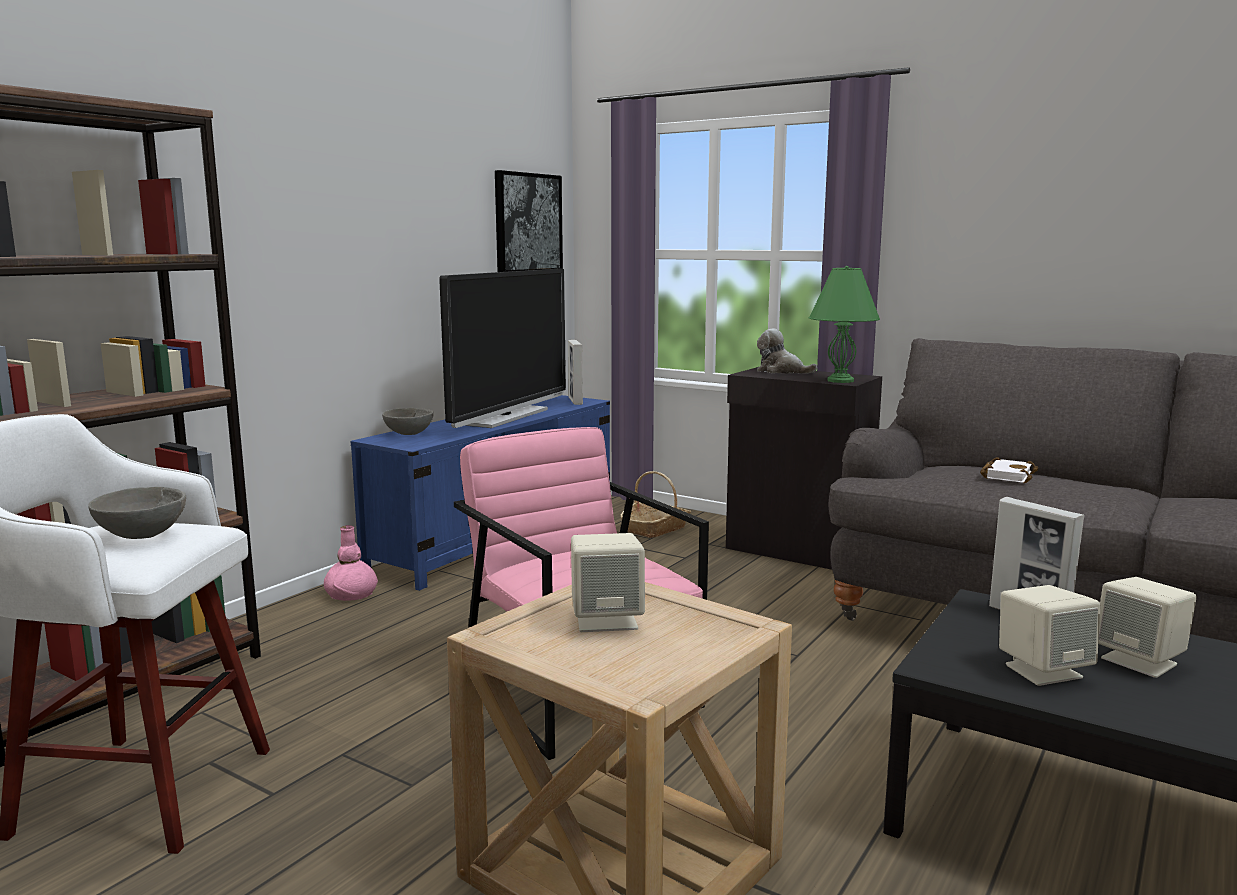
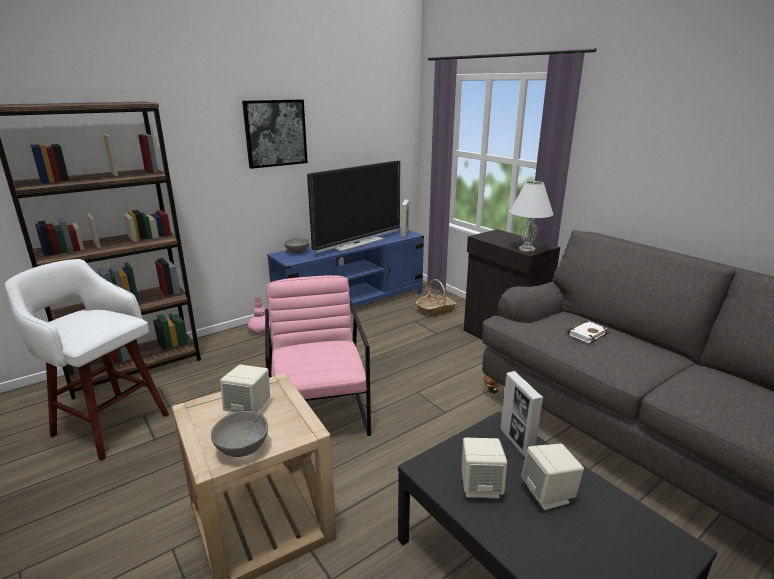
camera: 20 degrees right, 10 degrees up
grey bowl [88,487,186,539] -> grey bowl moved to [211,411,268,457]
picture [495,170,563,272] -> picture moved to [242,100,308,169]
plush toy [757,329,817,374] -> none
green table lamp [809,266,880,383] -> white table lamp [509,181,553,252]

